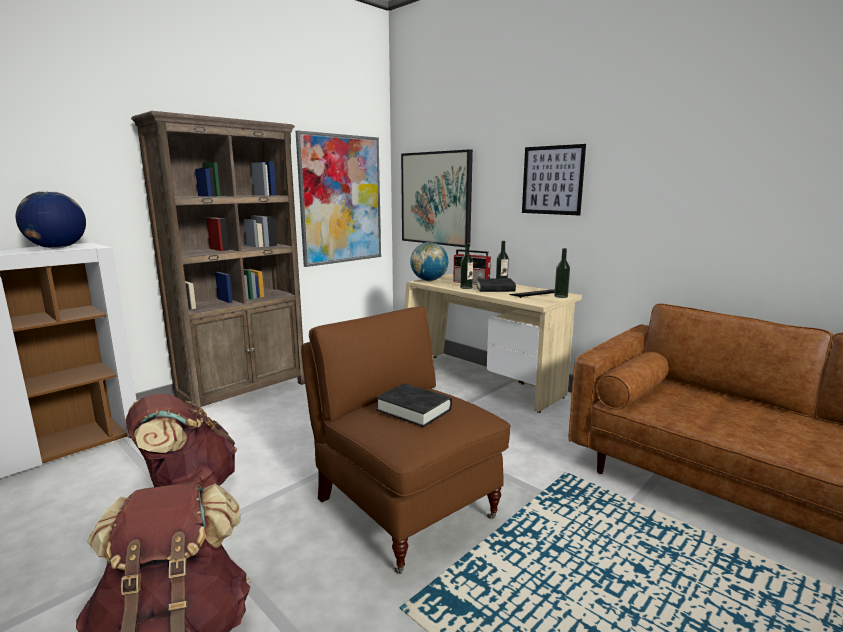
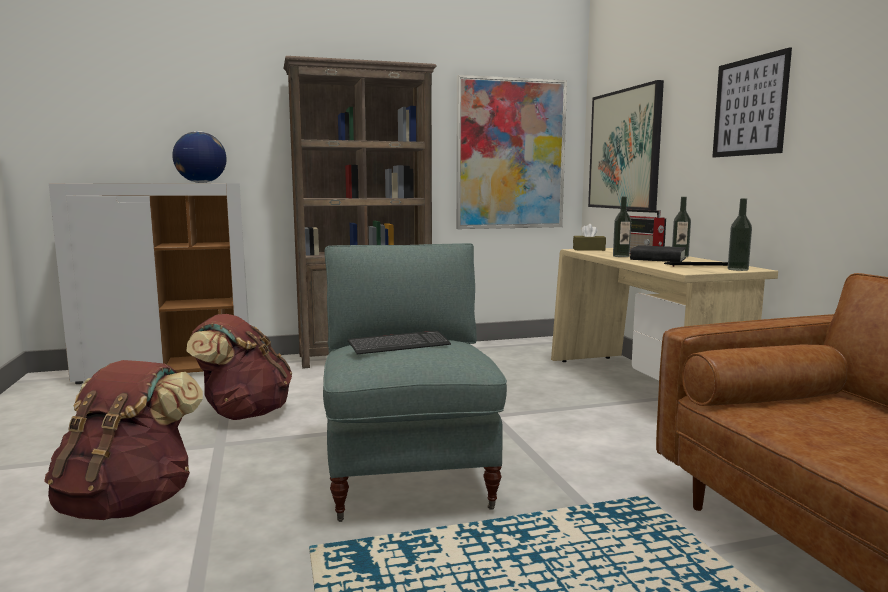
camera: 30 degrees right, 5 degrees down
brown armchair [301,306,511,574] -> grey armchair [323,243,507,522]
black book [376,383,452,427] -> keyboard [348,331,451,355]
globe [410,242,448,281] -> brown tissue box [573,224,606,251]

